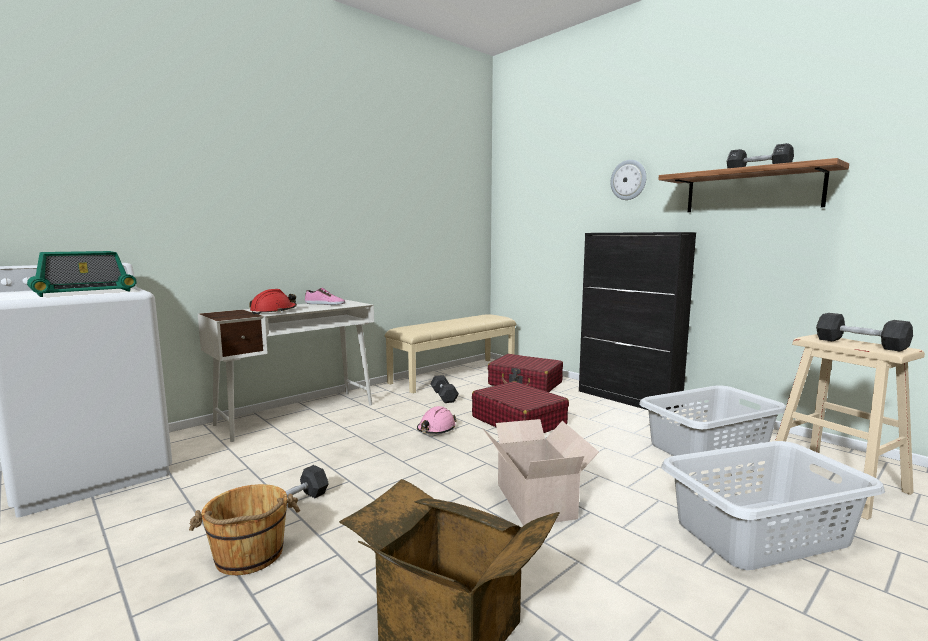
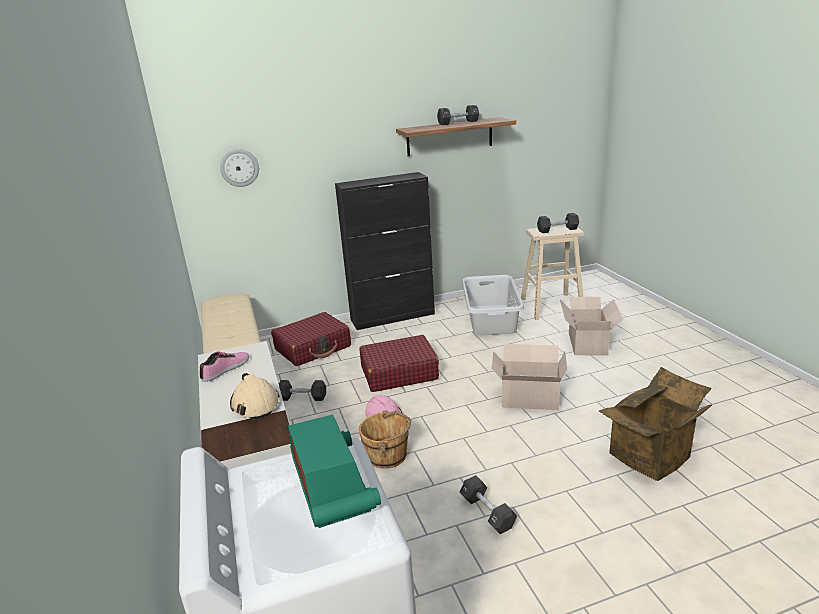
camera: 65 degrees left, 15 degrees up
brown bucket [189,484,300,575] -> brown bucket moved to [359,410,411,469]
red hard hat [249,289,297,315] -> beige hard hat [230,373,280,420]
wall clock [610,160,646,200] -> wall clock moved to [220,149,259,187]
grey laundry basket [661,441,885,570] -> cardboard box [560,297,623,356]

